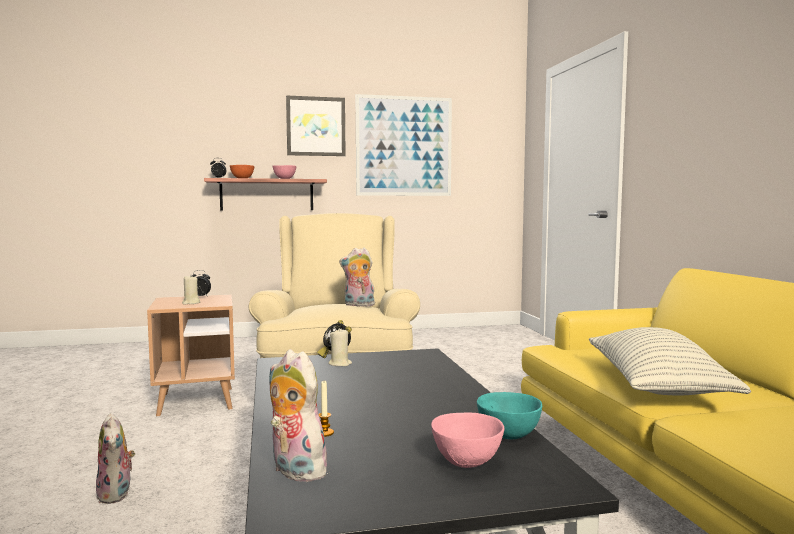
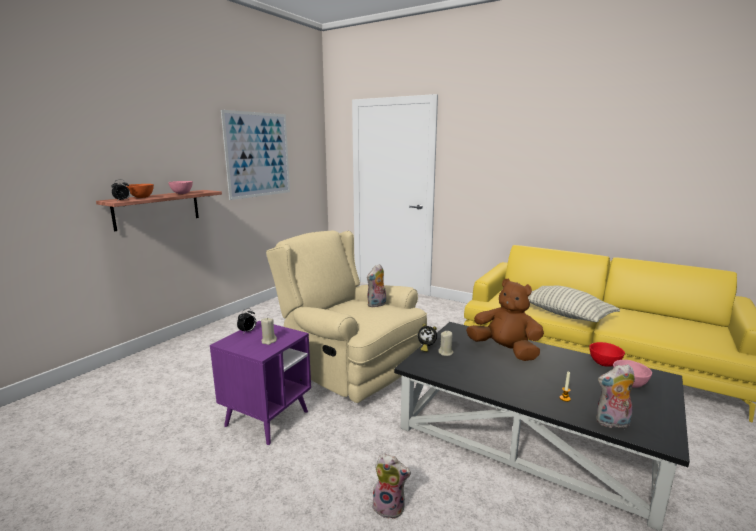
camera: 45 degrees left, 10 degrees up
brown side table [147,295,235,417] -> purple side table [210,321,311,446]
picture [286,95,346,156] -> none
turquoise bowl [477,392,542,439] -> red bowl [589,342,625,367]
none -> brown plush toy [466,279,544,361]

